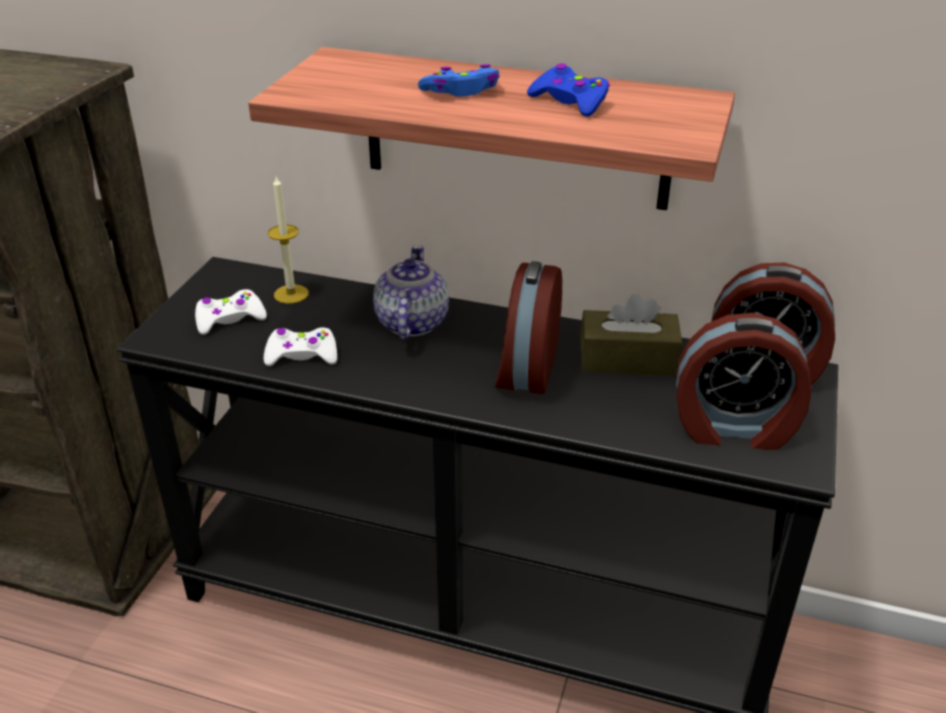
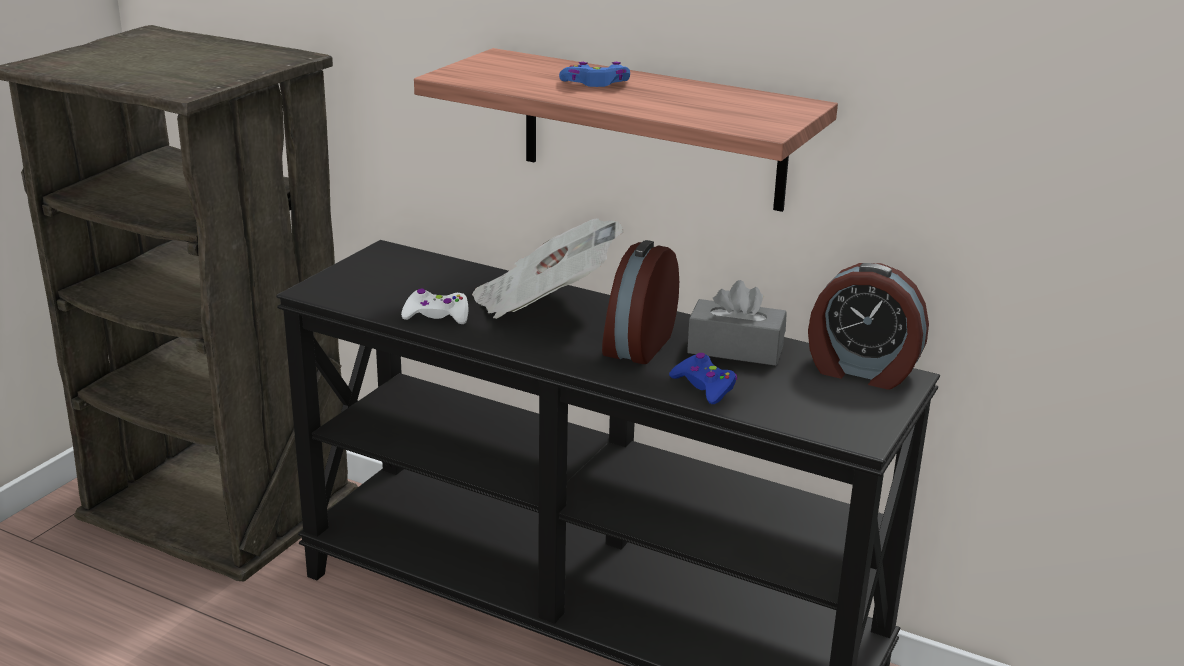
camera: 10 degrees right, 10 degrees down
white game controller [195,289,267,335] -> none
candle [268,176,309,304] -> none
teapot [373,245,449,339] -> newspaper [472,218,623,319]
blue game controller [527,63,610,117] -> blue game controller moved to [669,353,737,404]
brown tissue box [580,293,682,376] -> grey tissue box [687,280,787,366]
alarm clock [676,313,812,450] -> none

